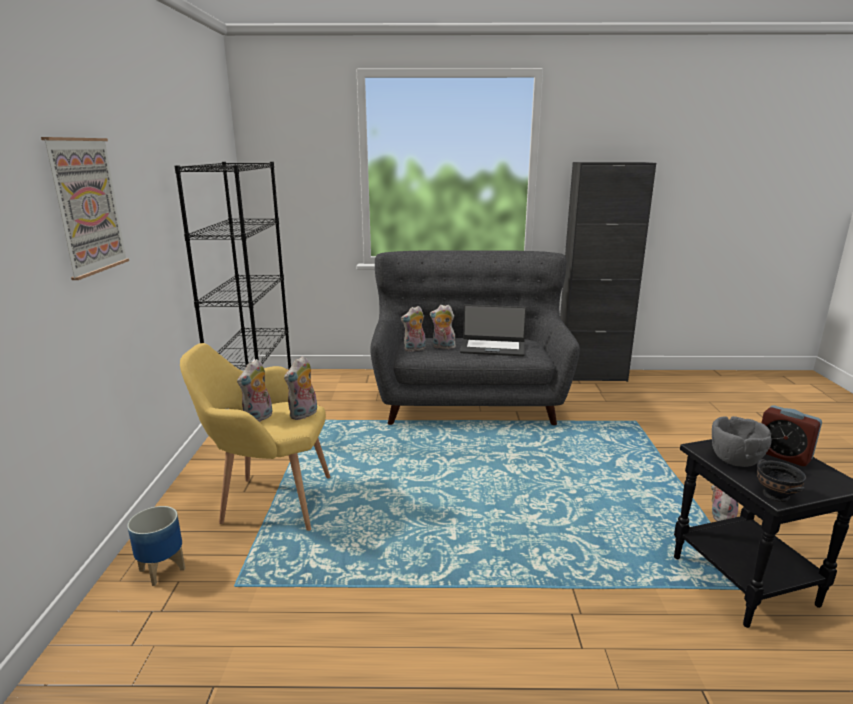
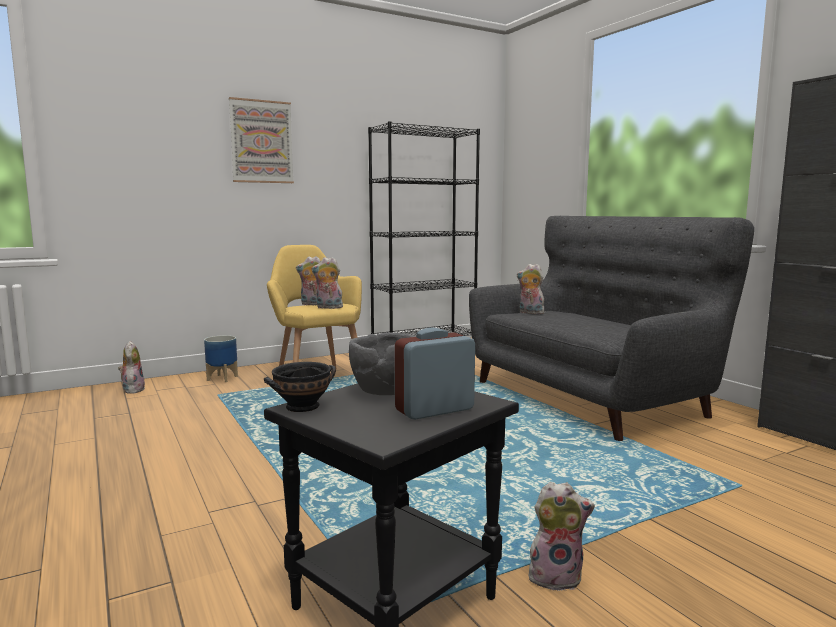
camera: 60 degrees right, 10 degrees down
plush toy [430,305,457,349] -> plush toy moved to [118,341,145,394]
laptop [460,304,526,356] -> none
alarm clock [762,405,822,466] -> alarm clock turned 45 degrees clockwise [395,328,475,420]

